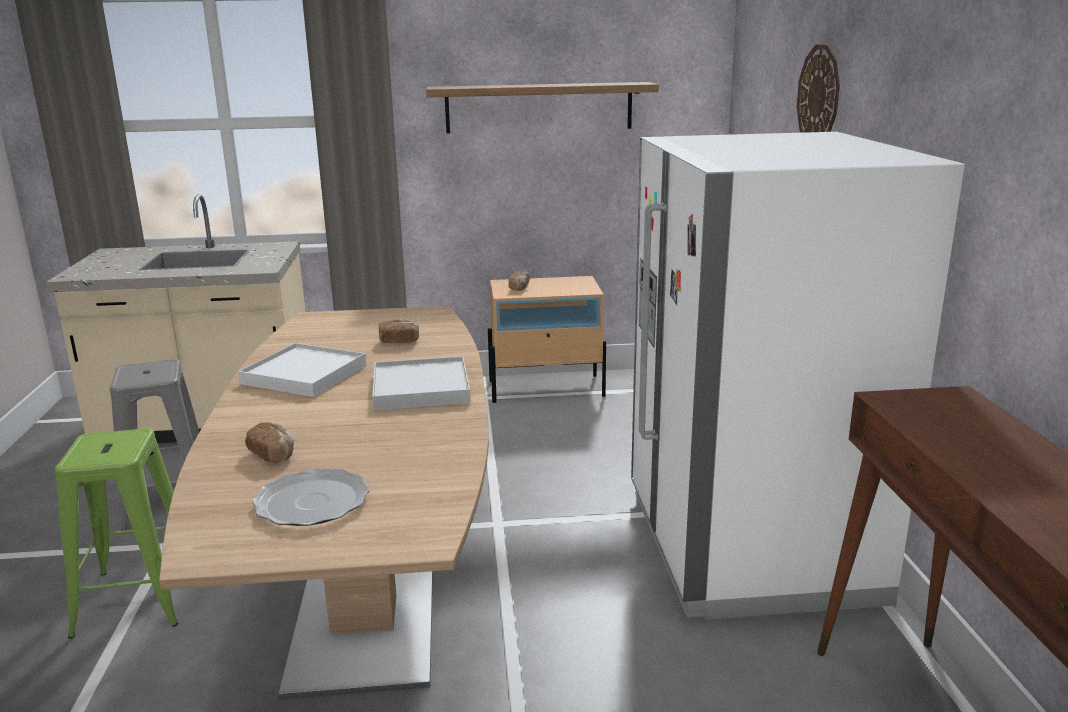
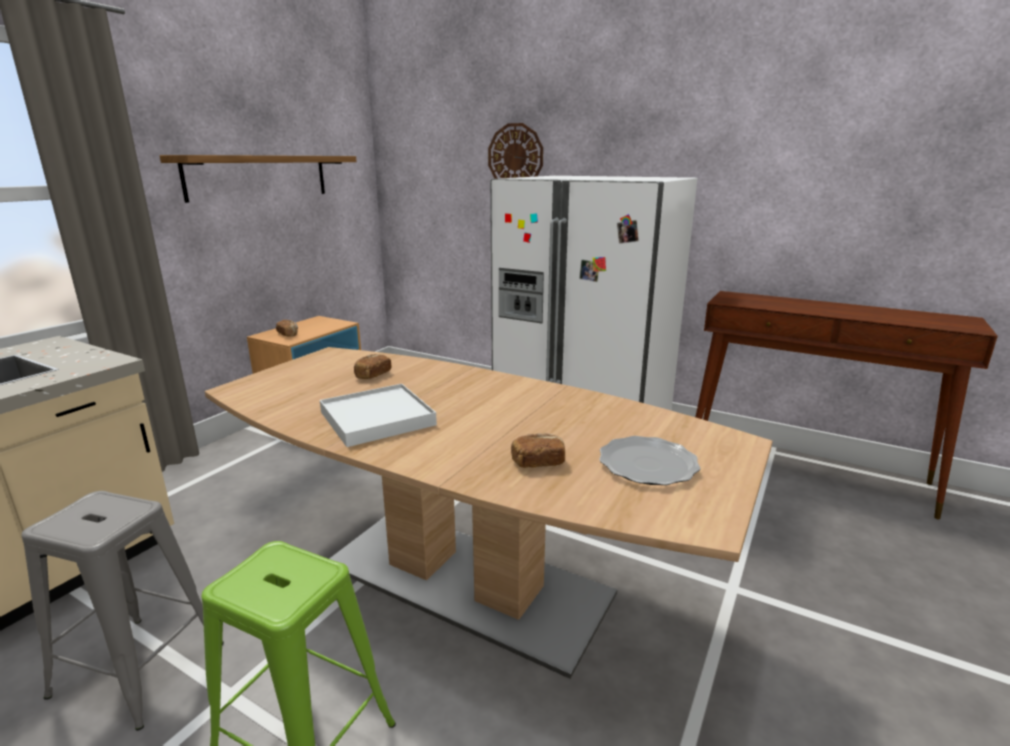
camera: 55 degrees left, 0 degrees up
white tray [372,356,471,410] -> none

